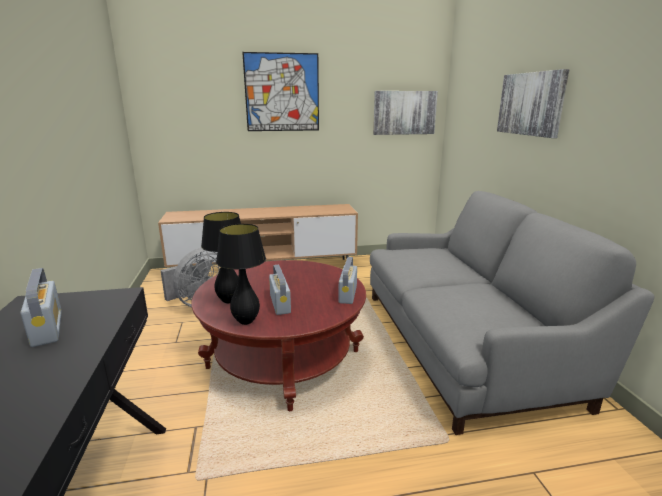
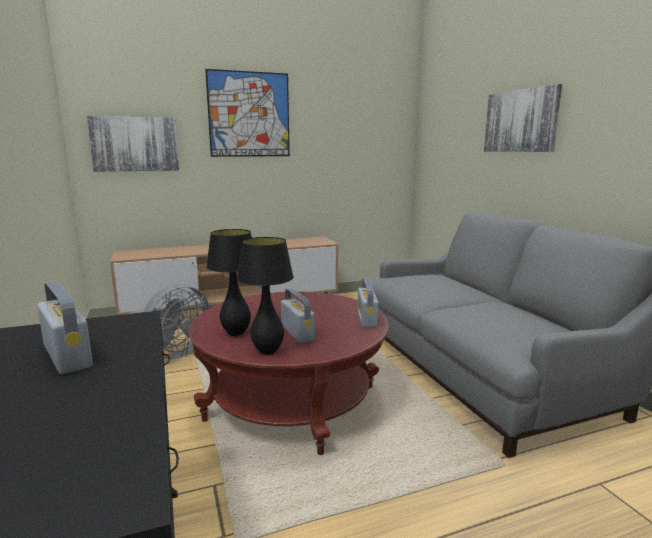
camera: 10 degrees left, 5 degrees down
picture [373,91,438,135] -> picture moved to [87,116,180,172]

